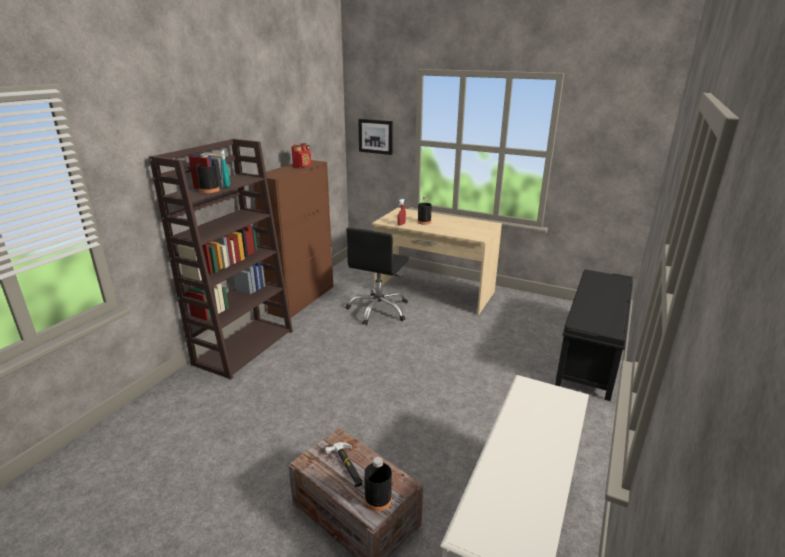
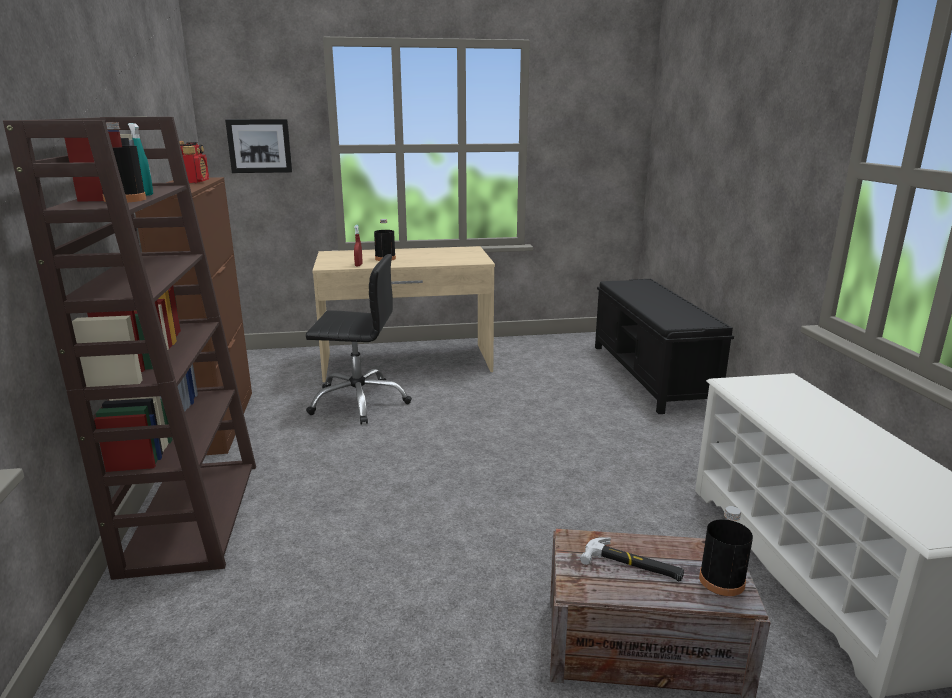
camera: 35 degrees left, 5 degrees down
black office chair [346,228,409,325] -> black office chair turned 75 degrees counterclockwise [306,254,412,424]

